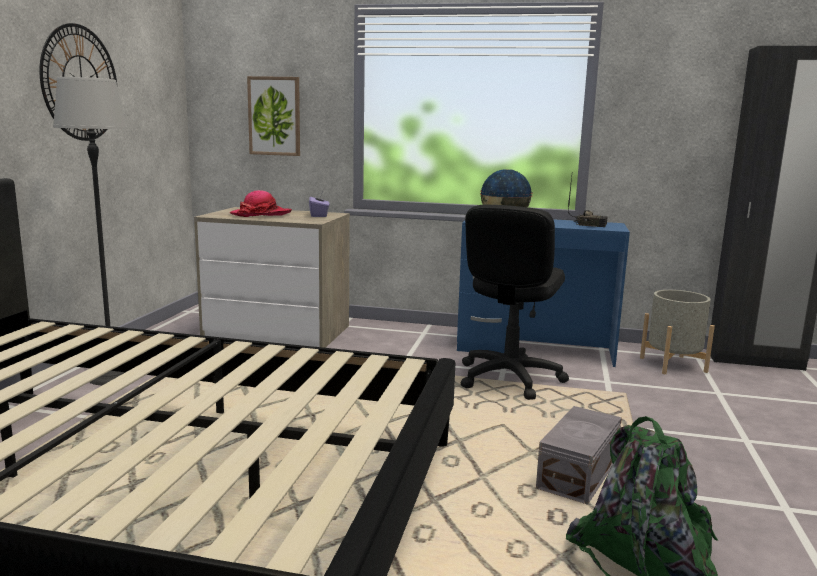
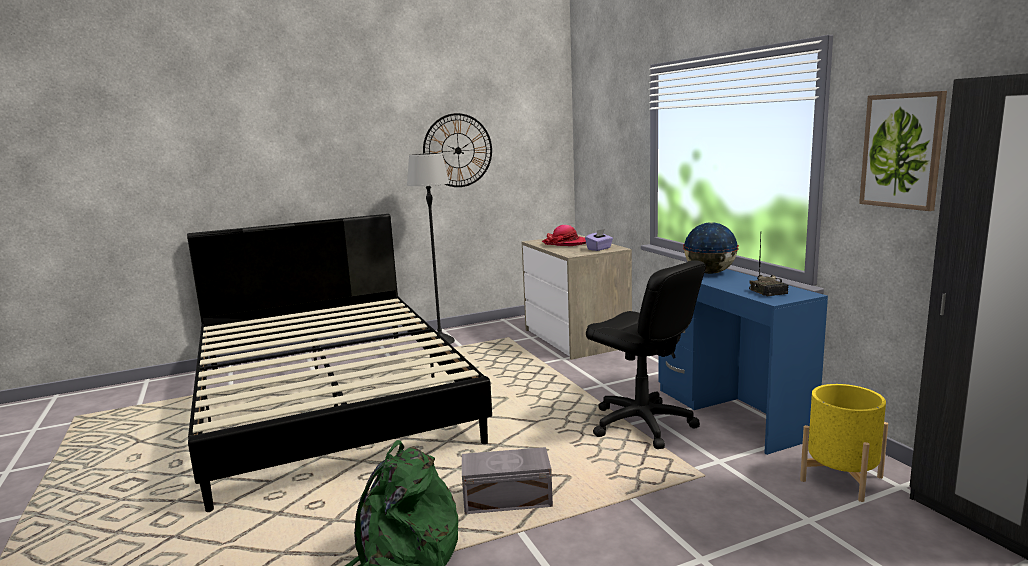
camera: 55 degrees right, 0 degrees up
picture [247,76,300,156] -> picture moved to [859,91,947,211]
black office chair [461,205,569,400] -> black office chair turned 120 degrees counterclockwise [586,260,706,449]
grey planter [640,290,715,374] -> yellow planter [800,384,888,502]

